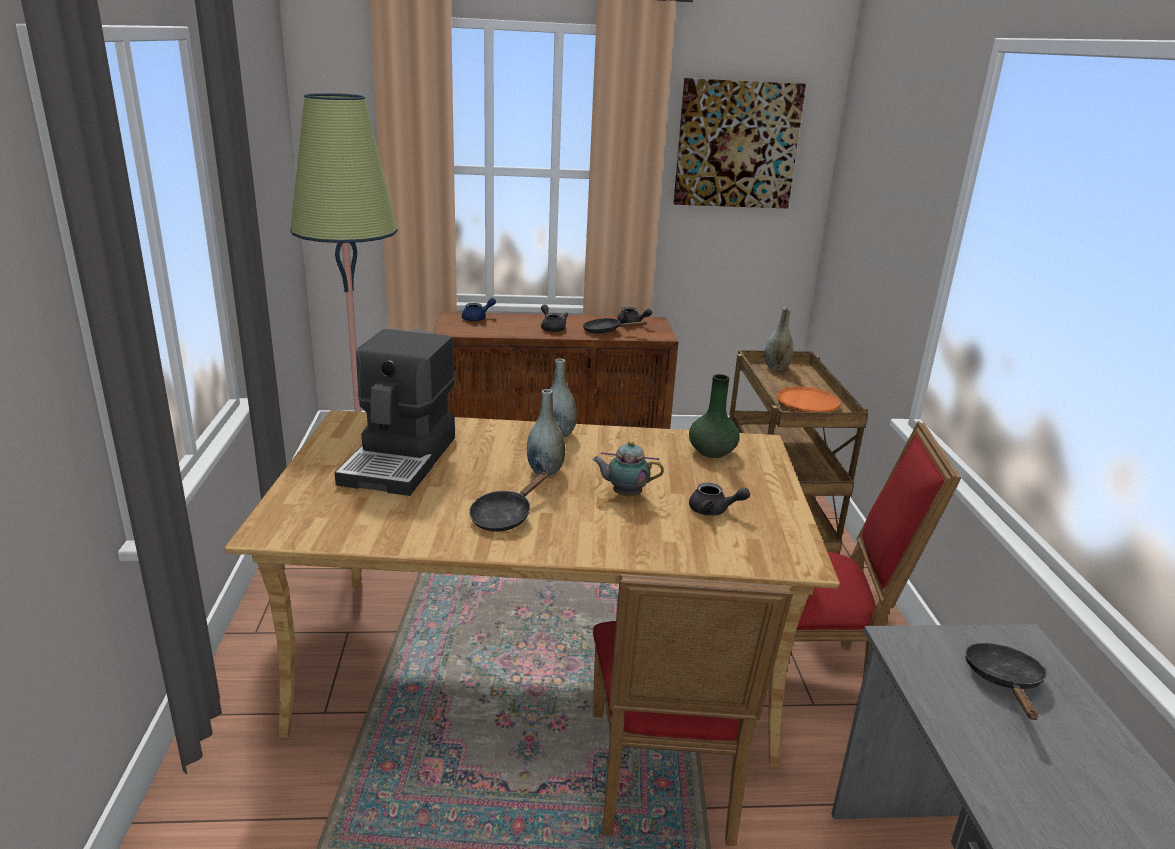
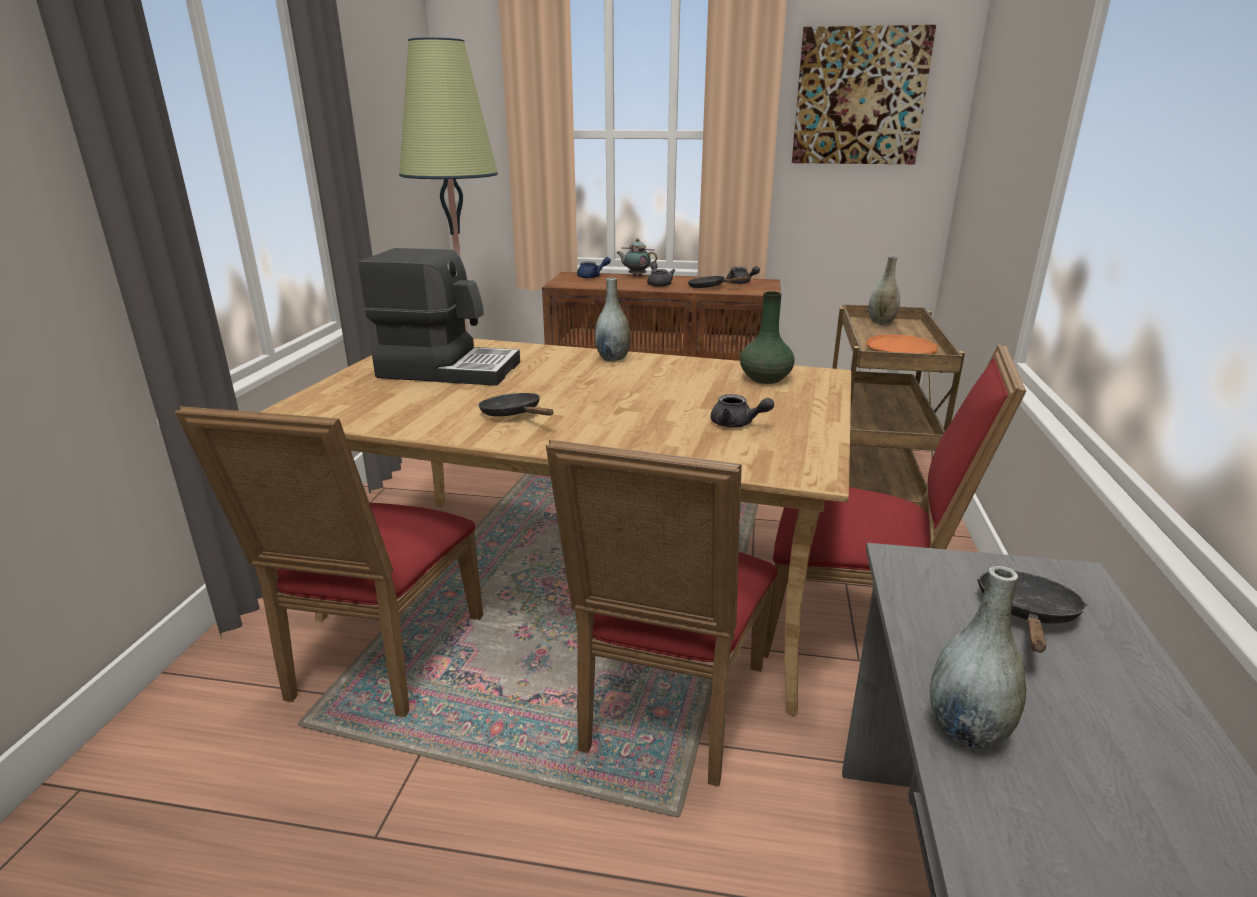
camera: 15 degrees right, 0 degrees up
coffee machine [335,329,455,496] -> coffee machine turned 105 degrees counterclockwise [358,248,520,386]
black frying pan [469,472,548,532] -> black frying pan turned 90 degrees clockwise [478,393,553,416]
grey vase [527,389,565,476] -> grey vase moved to [930,566,1026,751]
teapot [592,441,664,496] -> teapot moved to [616,239,657,277]
none -> red chair [175,406,483,717]

